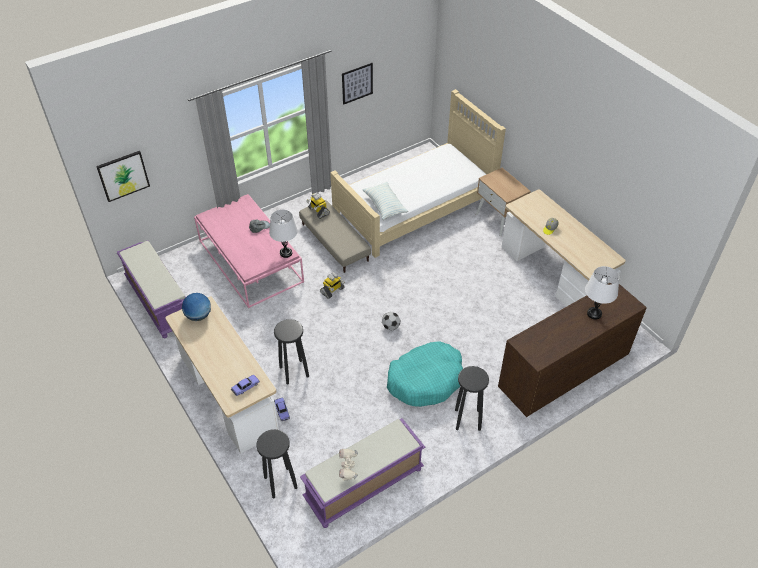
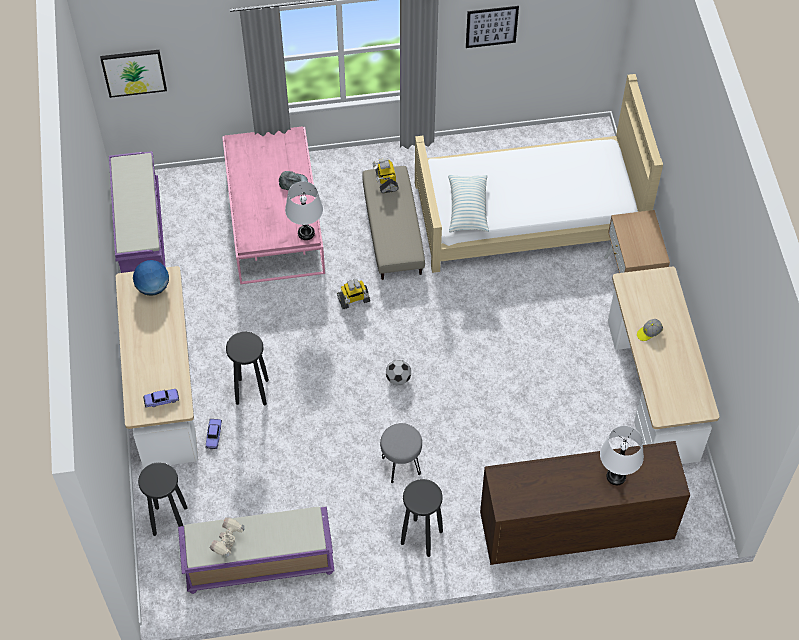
camera: 25 degrees right, 10 degrees up
turquoise dog bed [387,341,463,407] -> grey stool [380,423,422,483]

